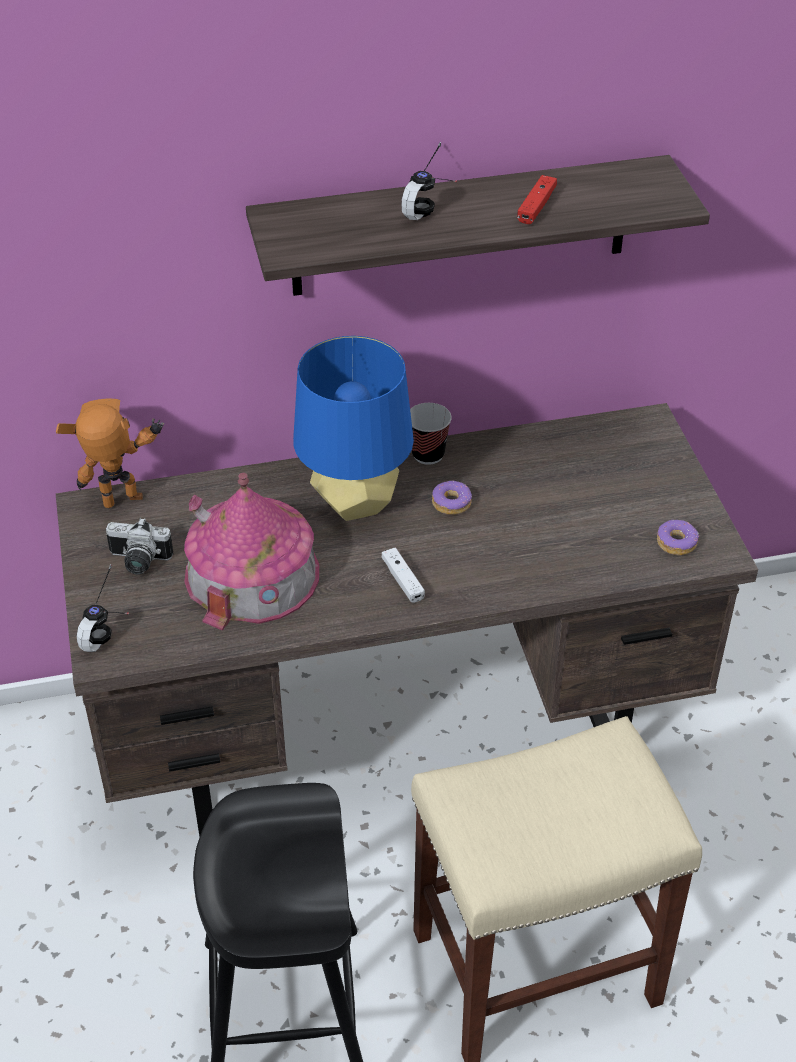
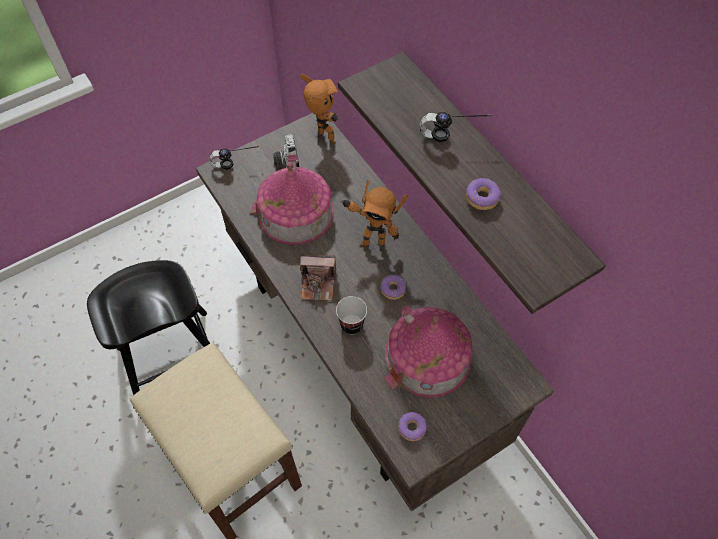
camera: 70 degrees right, 15 degrees up
blue table lamp [293,336,414,521] -> toy robot [340,180,408,247]
white game controller [382,548,425,603] -> camera [299,255,336,301]
cup [410,403,452,465] -> cup moved to [336,296,367,335]
red game controller [517,175,557,224] -> donut [466,178,501,210]
none -> toy house [384,305,472,398]

